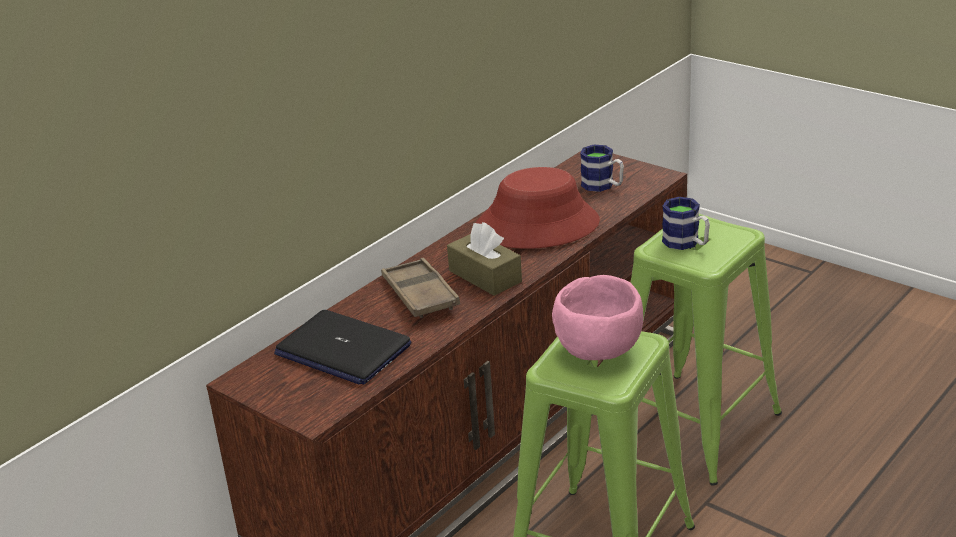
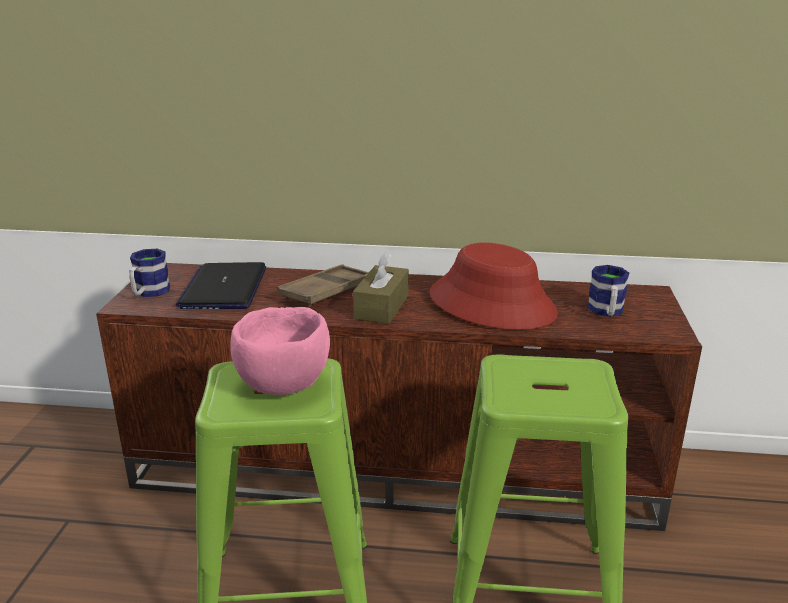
camera: 55 degrees right, 5 degrees down
mug [662,197,710,250] -> mug moved to [129,249,170,297]

